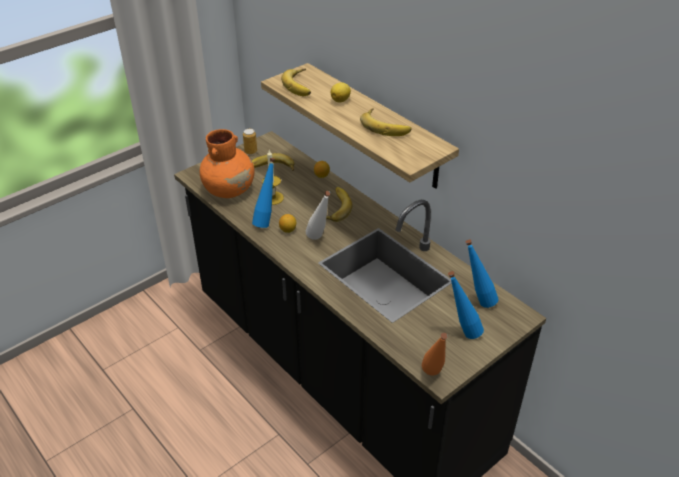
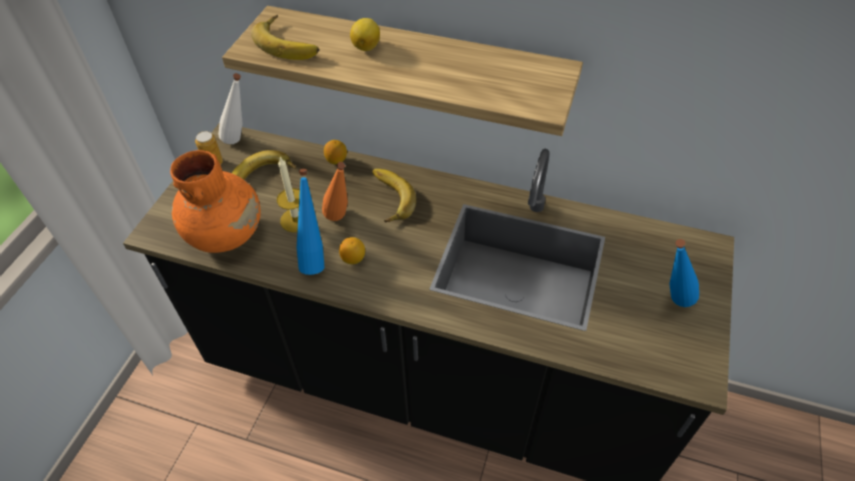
camera: 30 degrees left, 10 degrees up
white bottle [306,191,330,240] -> white bottle moved to [218,73,243,144]
banana [360,108,411,136] -> none
orange bottle [422,333,448,376] -> orange bottle moved to [322,162,348,221]
blue bottle [465,240,498,308] -> none

